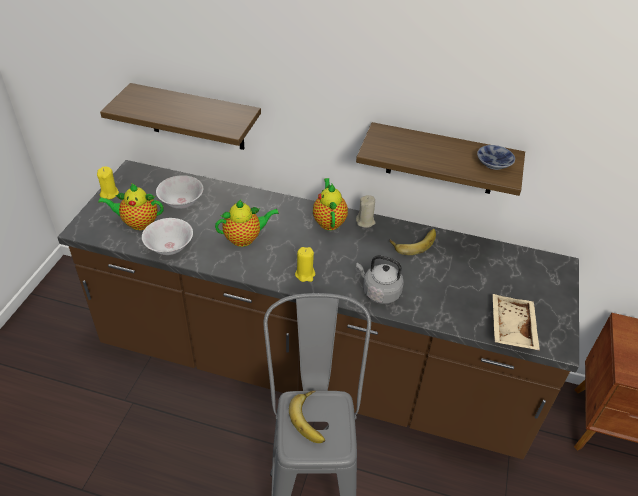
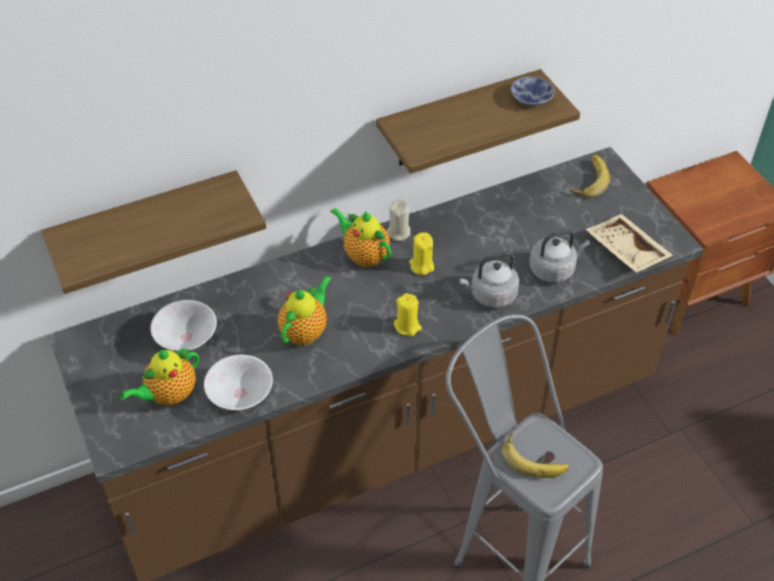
camera: 40 degrees left, 5 degrees up
yellow candle [97,167,119,199] -> yellow candle moved to [409,232,434,275]
banana [390,229,436,255] -> banana moved to [570,154,610,198]
none -> grey kettle [529,230,590,283]

